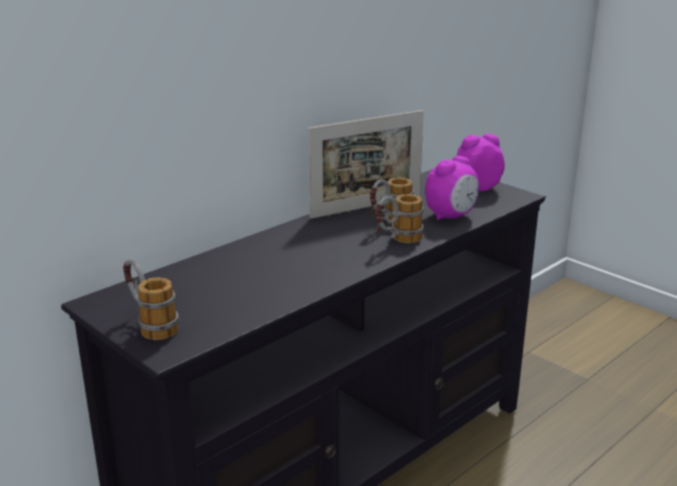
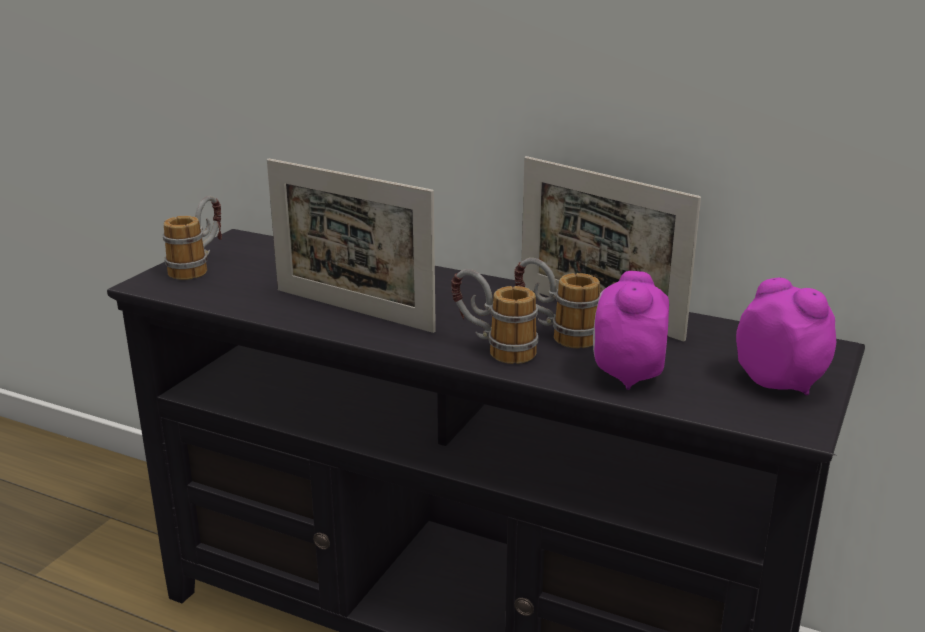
camera: 70 degrees right, 0 degrees up
alarm clock [425,156,479,220] -> alarm clock turned 75 degrees clockwise [593,271,669,390]
none -> picture frame [267,159,436,333]

